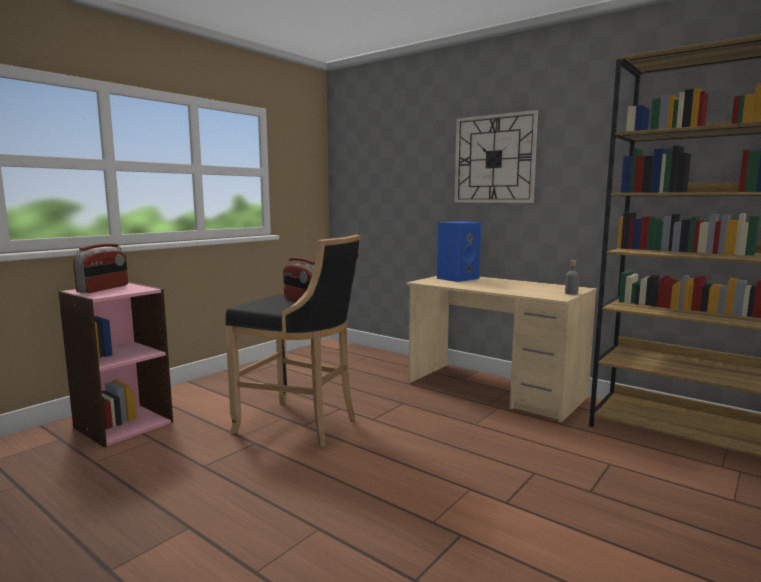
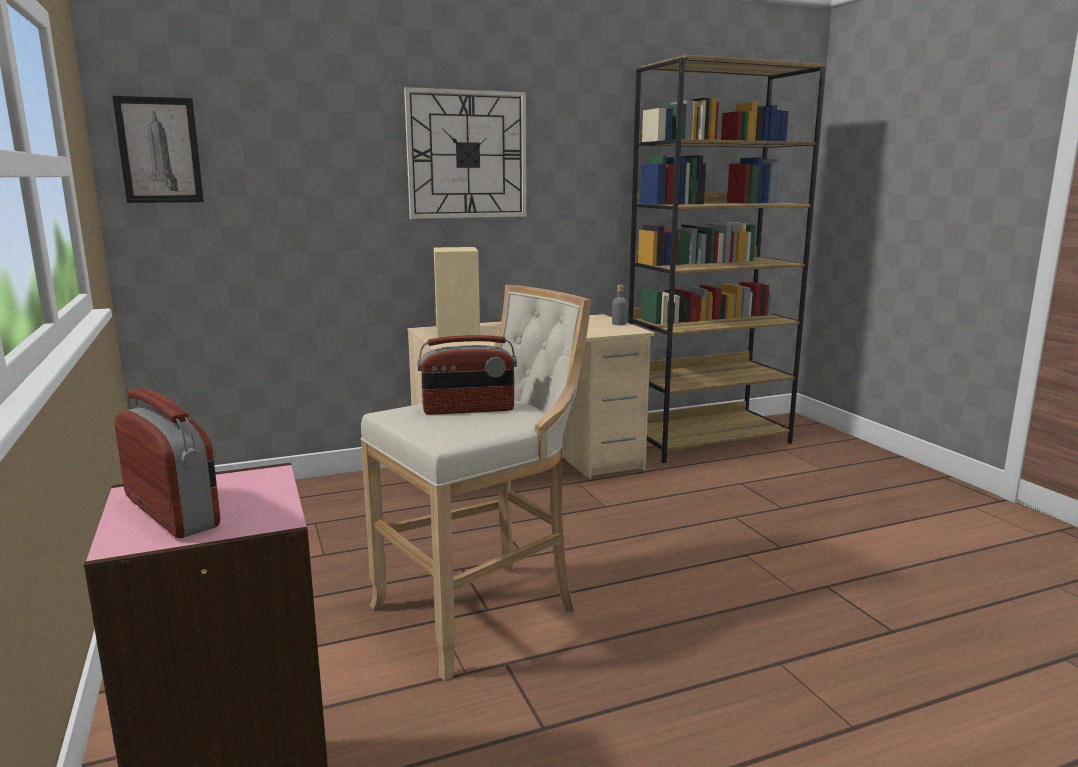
camera: 60 degrees left, 5 degrees up
black stool [225,235,361,447] -> beige stool [361,285,591,681]
blue speaker [437,221,481,282] -> beige speaker [434,247,480,338]
none -> picture [112,95,204,203]

